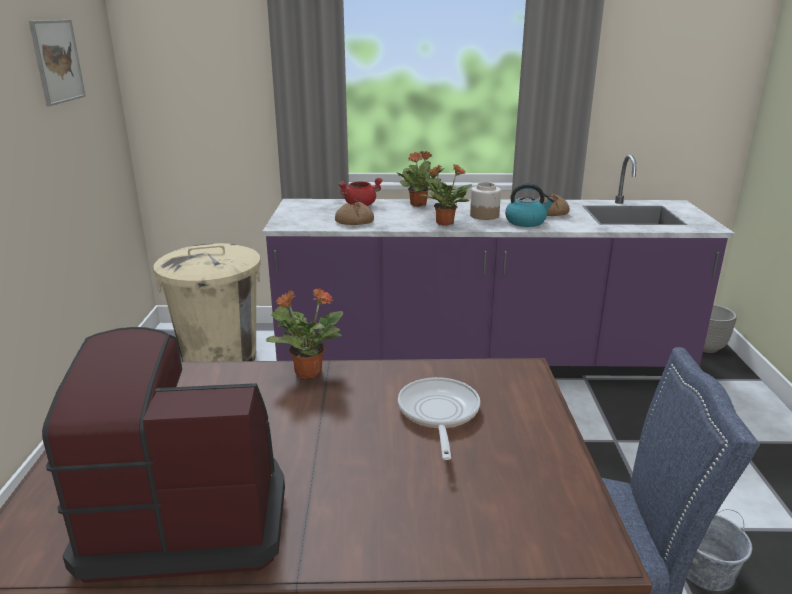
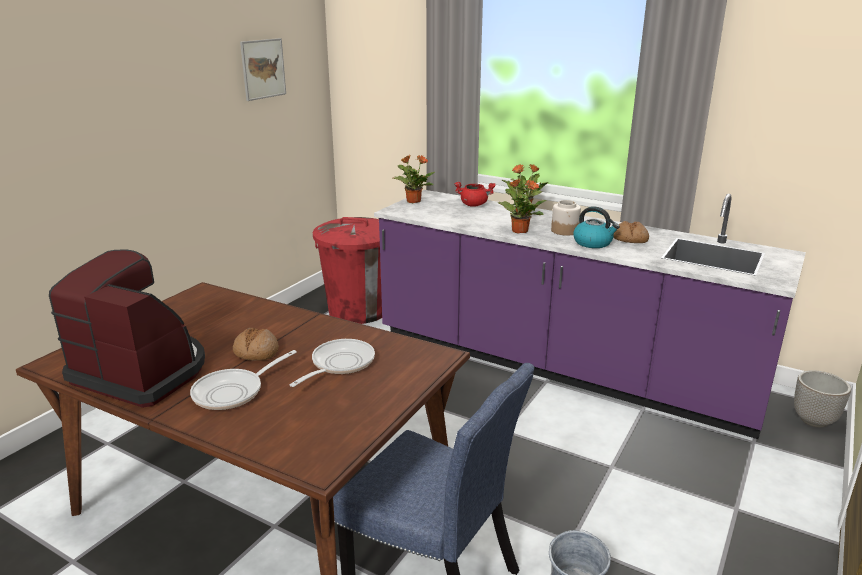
camera: 30 degrees right, 0 degrees up
beige trash can [153,243,261,362] -> red trash can [313,217,382,324]
potted plant [265,288,343,378] -> potted plant moved to [393,155,435,203]
bread [335,202,374,225] -> bread moved to [233,328,279,361]
none -> frying pan [190,350,297,410]

